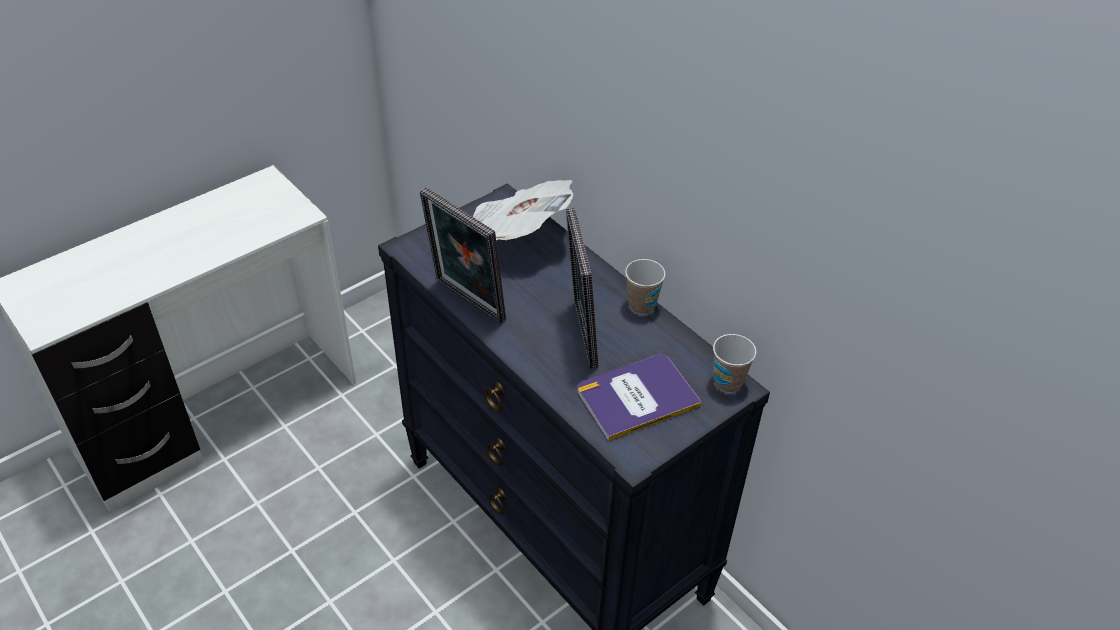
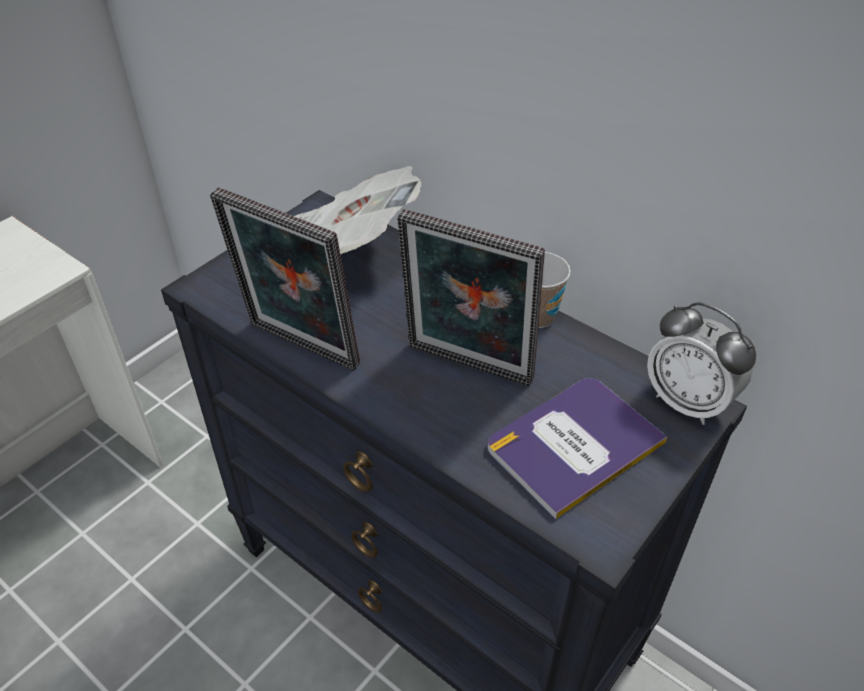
camera: 10 degrees left, 0 degrees up
picture frame [566,208,598,369] -> picture frame turned 45 degrees counterclockwise [397,209,545,386]
cup [713,334,756,393] -> alarm clock [647,302,756,425]

